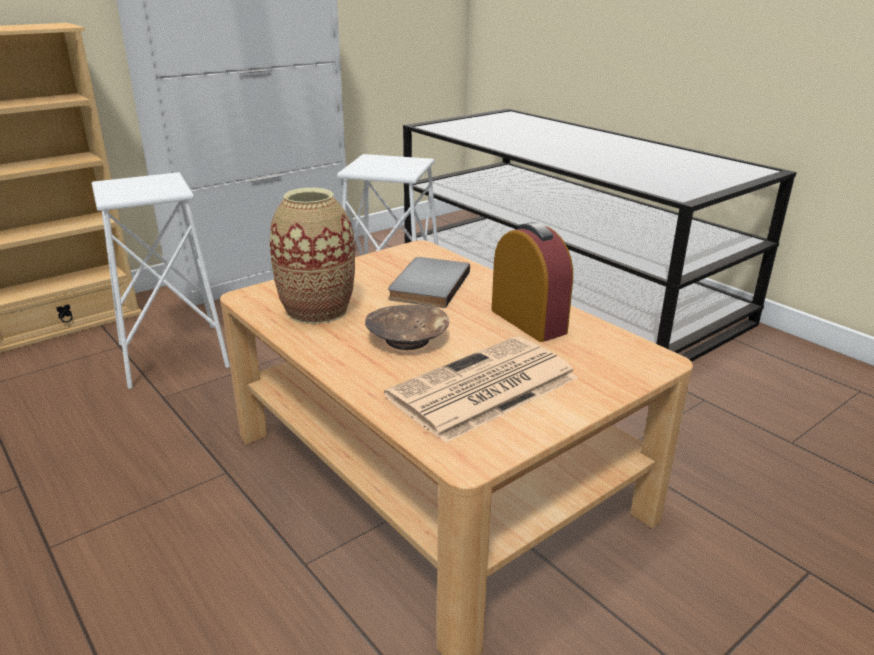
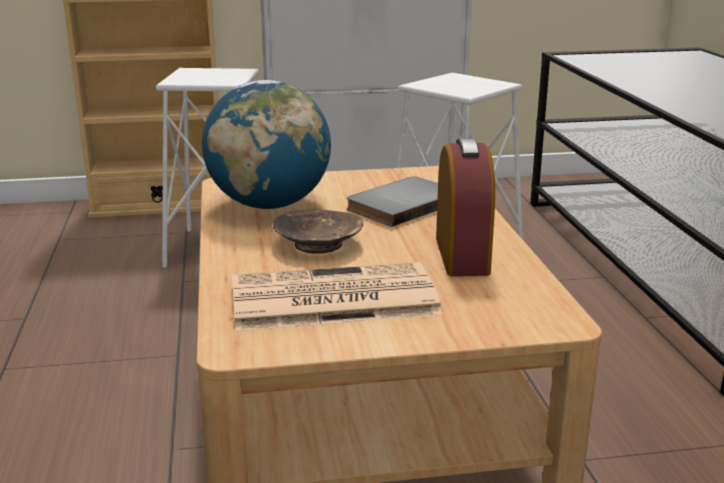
camera: 30 degrees right, 5 degrees down
vase [270,188,355,324] -> globe [202,80,331,209]

